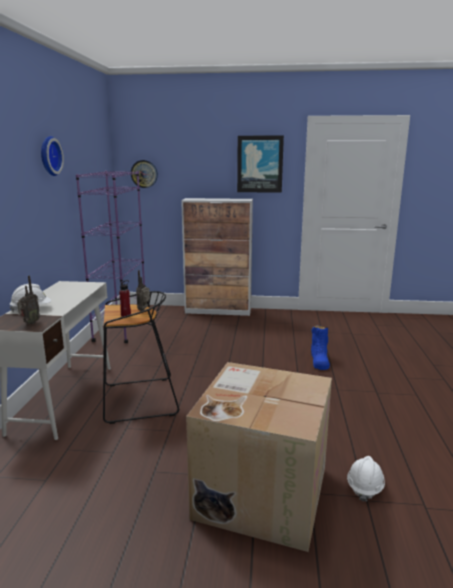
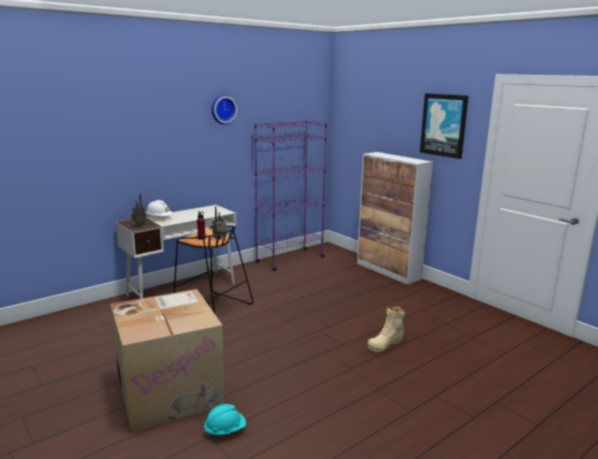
camera: 45 degrees right, 0 degrees up
wall clock [131,160,158,188] -> none
blue boot [311,325,330,370] -> beige boot [367,307,404,352]
white hard hat [347,456,385,502] -> turquoise hard hat [204,404,246,436]

